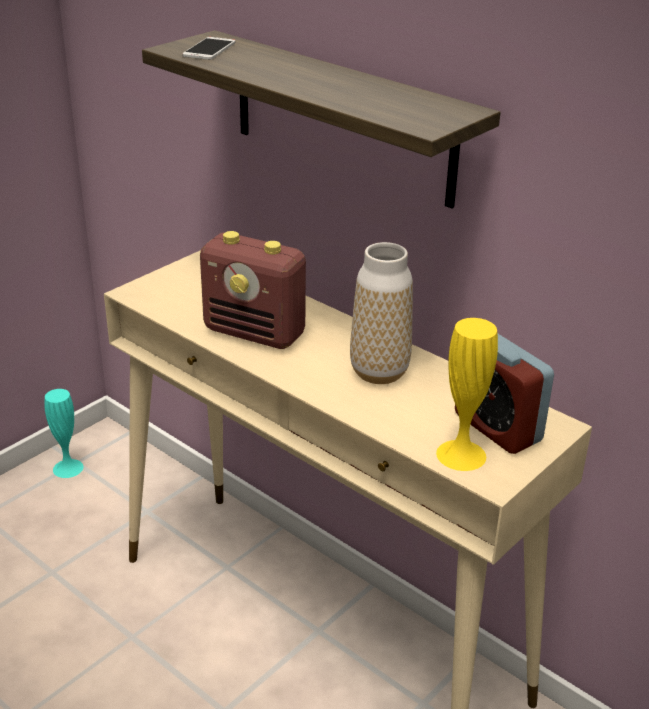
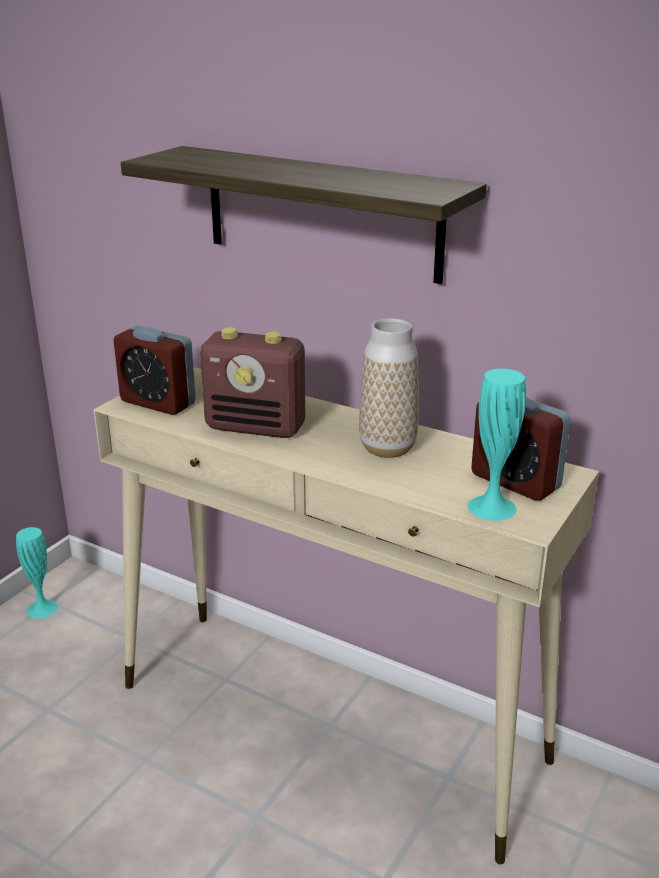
camera: 10 degrees left, 5 degrees down
phone [182,37,236,60] -> none
yellow vase [436,318,498,471] -> turquoise vase [468,369,526,521]
none -> alarm clock [114,326,196,415]

